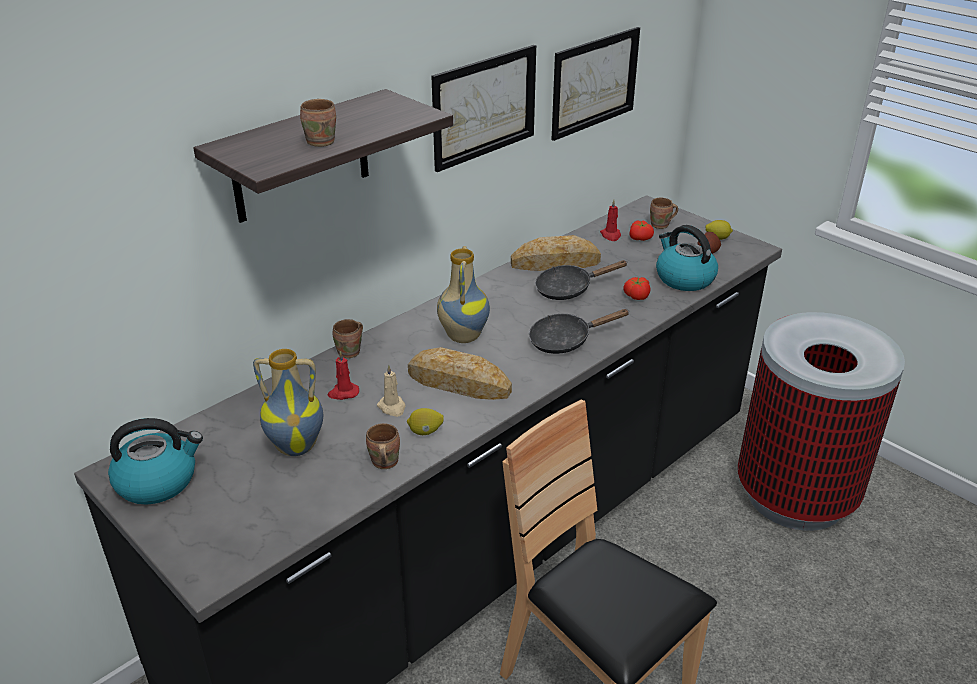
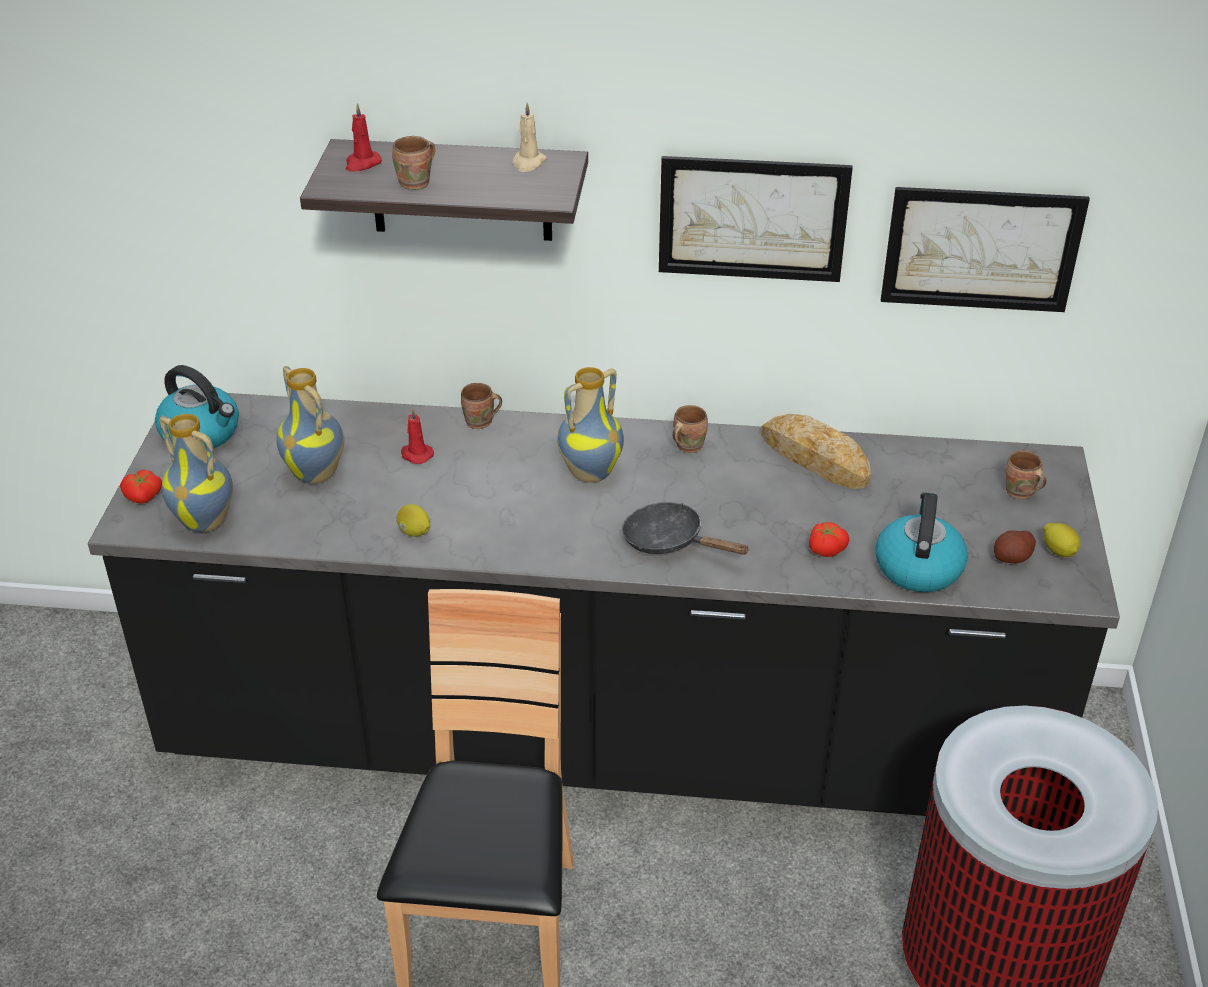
camera: 50 degrees right, 5 degrees up
brown mug [366,423,400,469] -> brown mug moved to [672,405,708,453]
beige candle [377,365,406,417] -> beige candle moved to [512,103,547,172]
bread [408,347,512,400] -> none
black frying pan [535,260,628,300] -> none
red candle [600,200,621,241] -> red candle moved to [346,103,382,172]
tomato [629,220,654,241] -> tomato moved to [120,470,162,504]
none -> vase [159,414,233,532]

